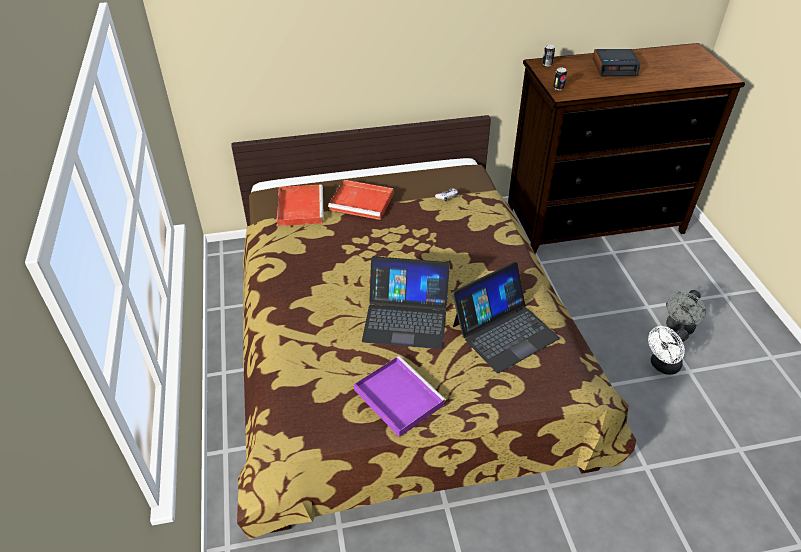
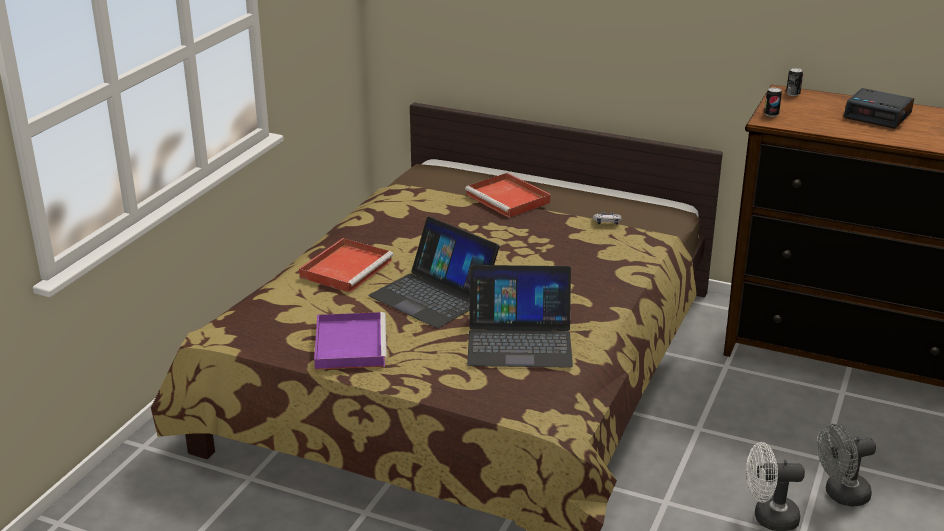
camera: 35 degrees right, 15 degrees down
red tray [277,185,324,226] -> red tray moved to [299,238,394,293]

